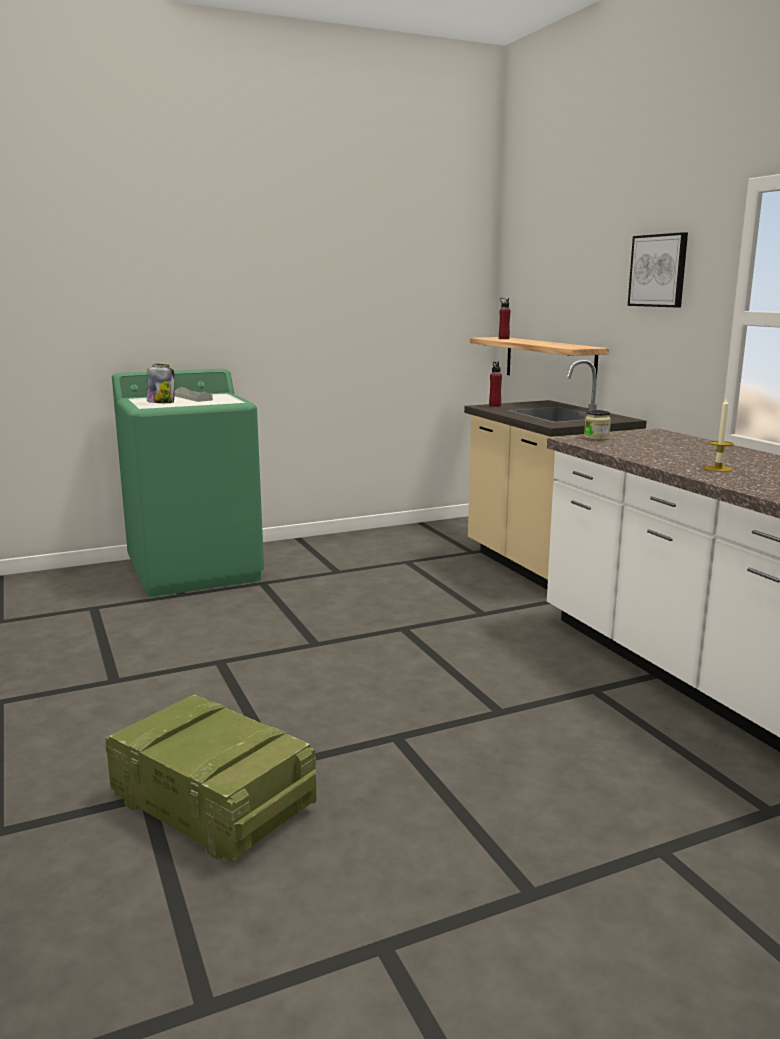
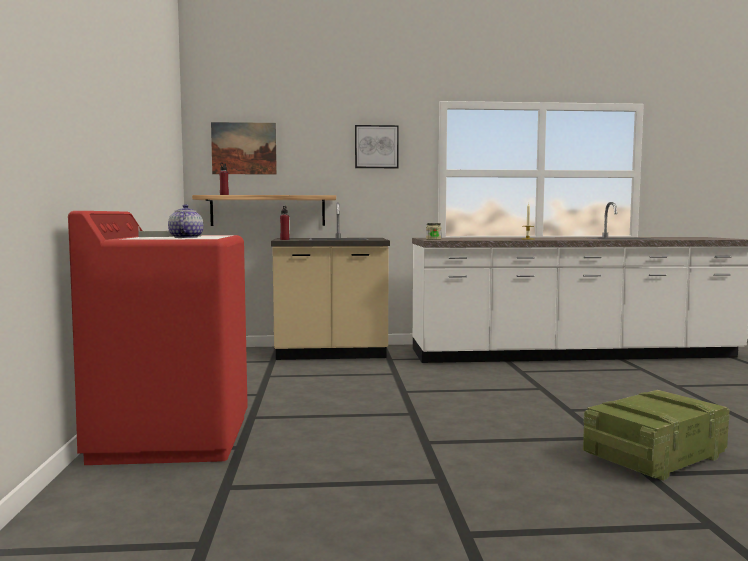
camera: 70 degrees left, 10 degrees down
green washing machine [112,369,264,597] -> red washing machine [68,211,248,465]
jar [147,364,174,403] -> teapot [168,204,203,238]
none -> picture [211,122,277,175]

